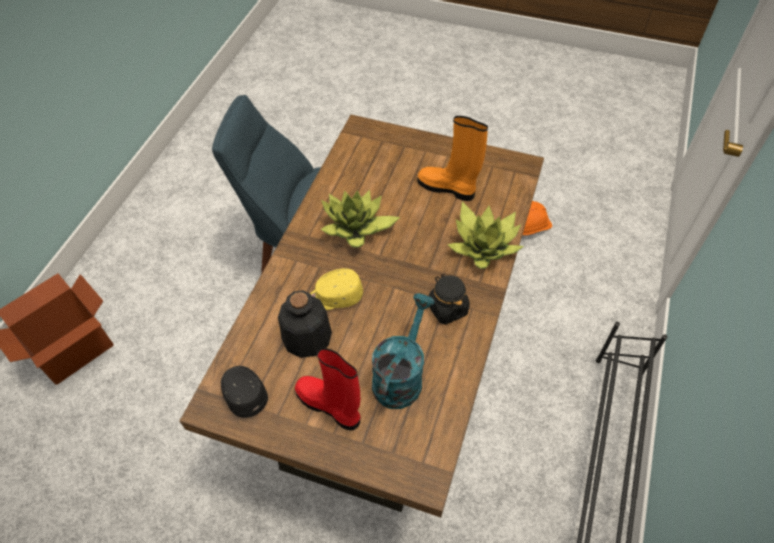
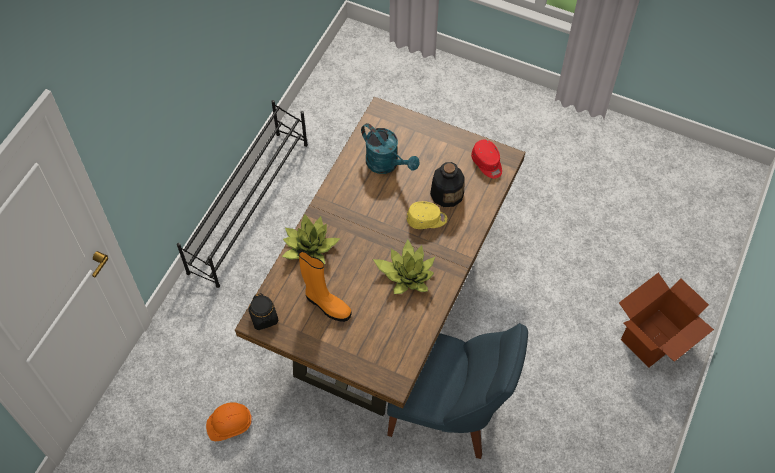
camera: 175 degrees left, 5 degrees up
black cap [221,366,268,418] -> red cap [471,140,502,178]
red boot [295,348,360,431] -> none
turquoise watering can [372,293,435,409] -> turquoise watering can turned 75 degrees counterclockwise [361,123,419,174]
black jar [429,274,470,325] -> black jar moved to [248,293,279,330]

